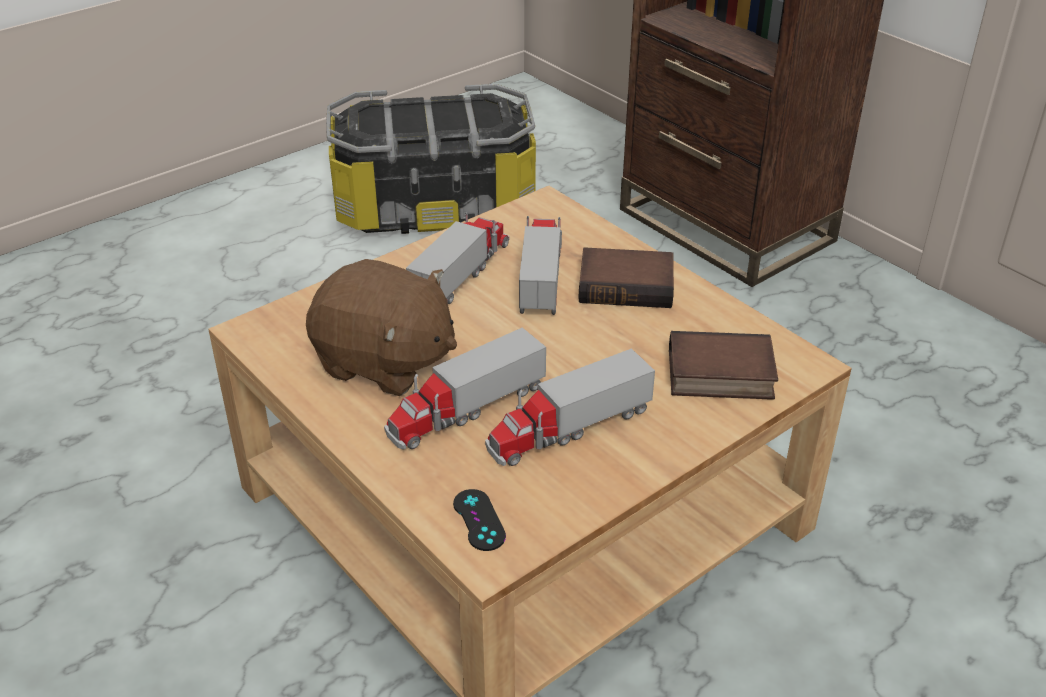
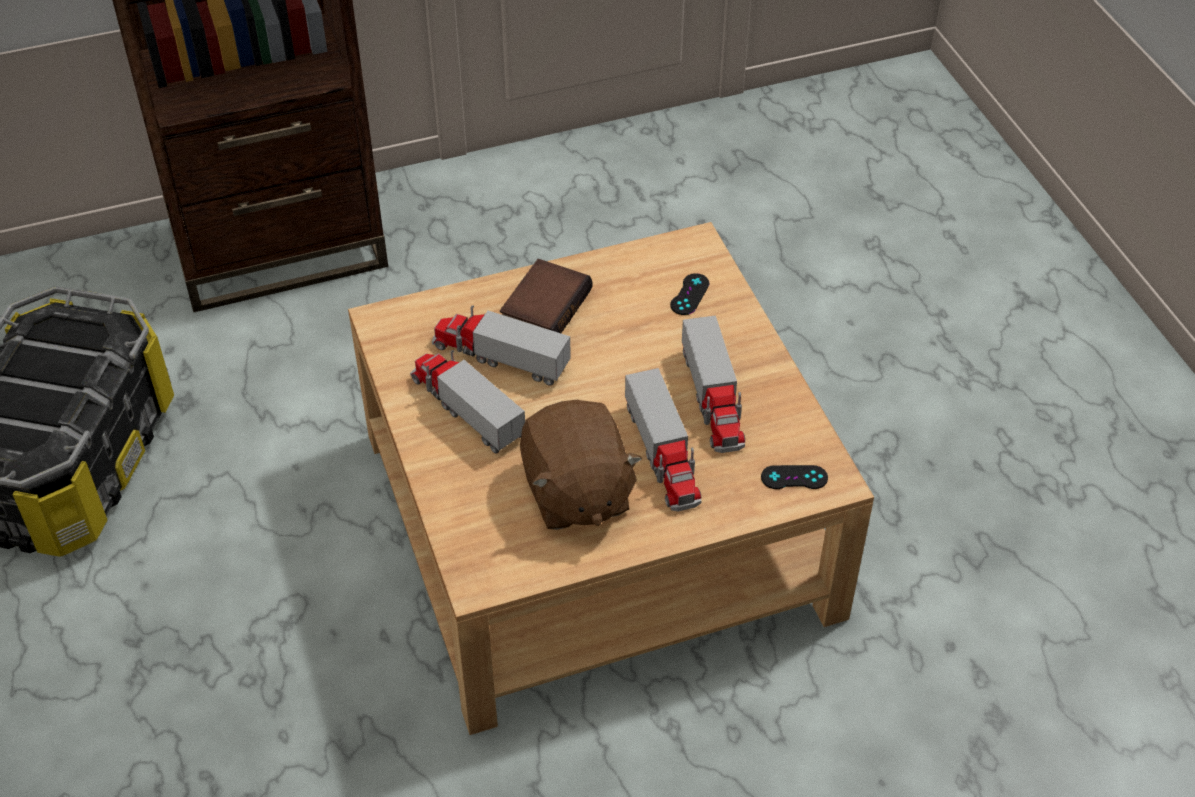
camera: 70 degrees left, 10 degrees up
brown plush toy [306,259,457,396] -> brown plush toy turned 120 degrees clockwise [520,400,643,530]
book [669,331,778,400] -> black game controller [670,273,709,315]

